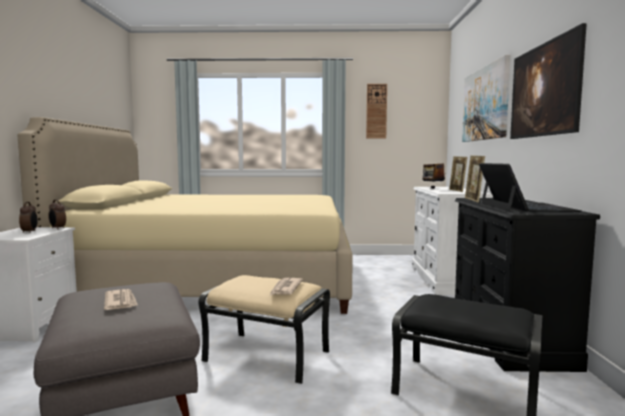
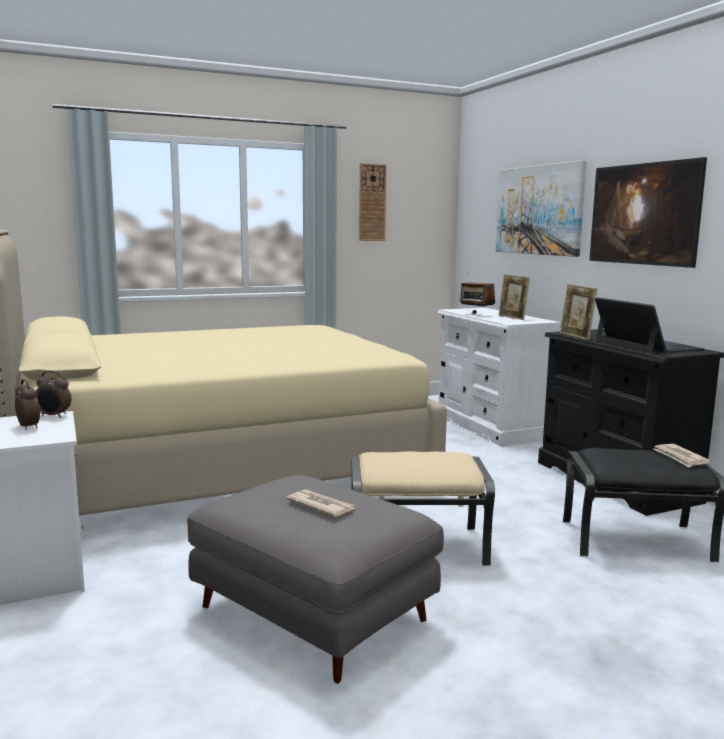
camera: 25 degrees left, 5 degrees up
newspaper [269,278,303,296] -> newspaper moved to [653,444,711,467]

